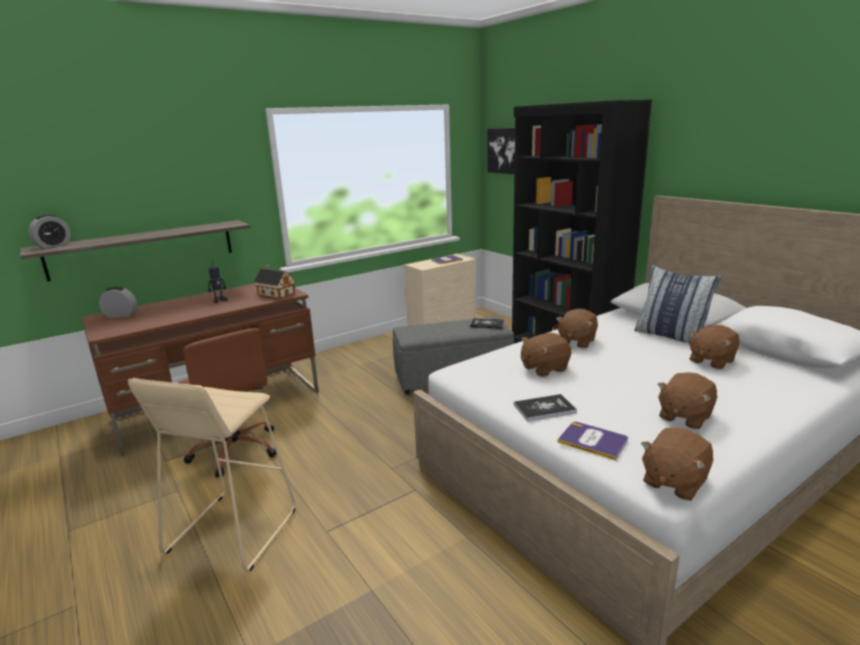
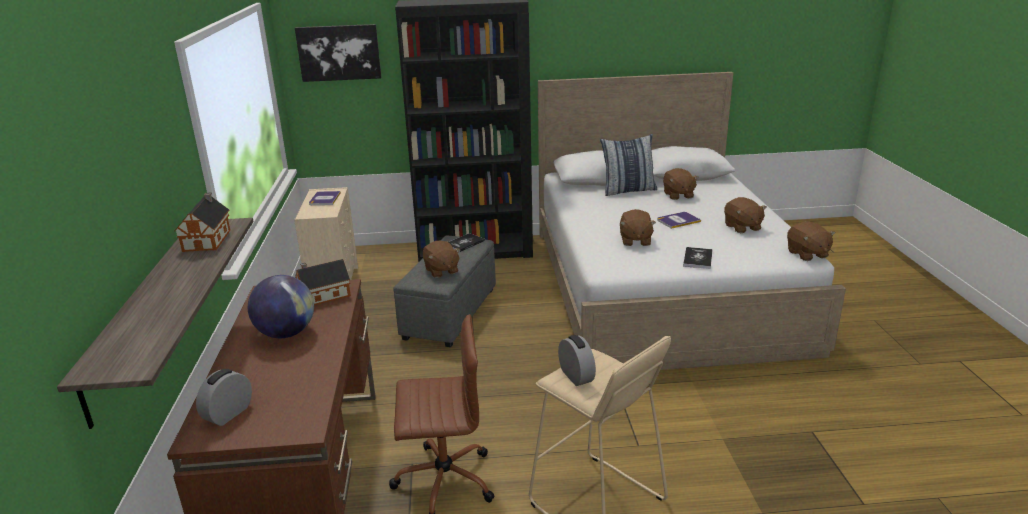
camera: 60 degrees left, 5 degrees up
alarm clock [28,214,71,248] -> alarm clock moved to [558,335,596,386]
toy robot [208,261,228,303] -> globe [248,275,314,338]
brown plush toy [556,309,598,348] -> brown plush toy moved to [423,241,460,278]
book [557,422,628,460] -> book moved to [657,212,701,229]
none -> toy house [174,192,230,252]

